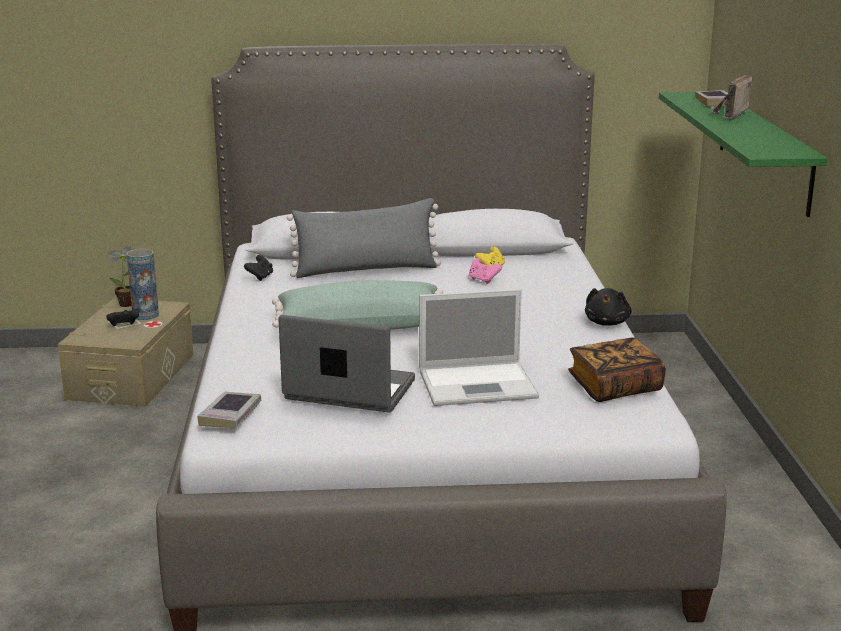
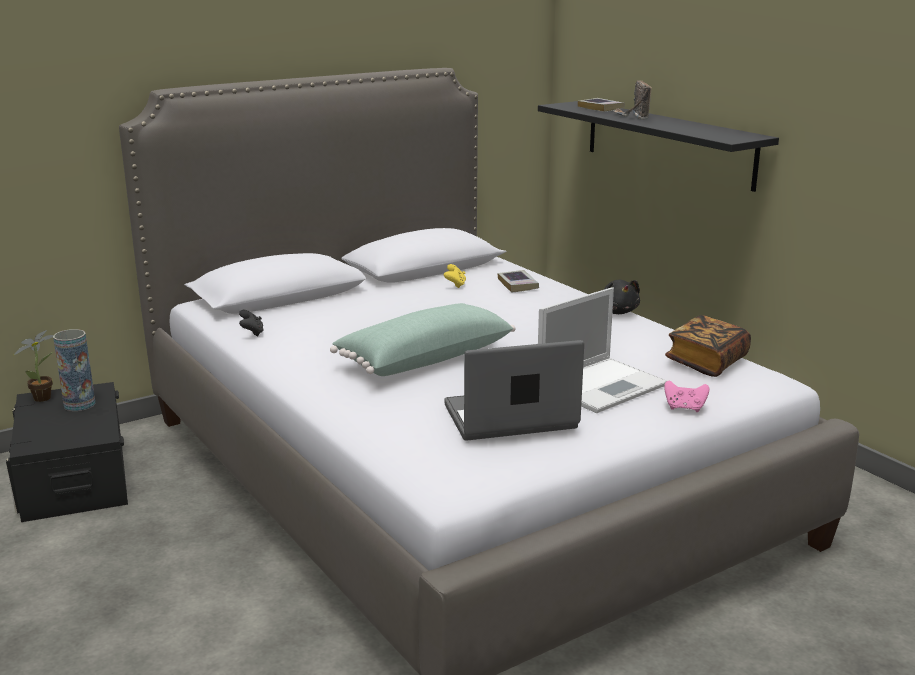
camera: 30 degrees left, 0 degrees up
beige storage box [58,298,193,407] -> black storage box [6,382,128,522]
black game controller [106,310,139,326] -> none
book [197,392,262,428] -> book moved to [498,270,539,293]
grey pillow [287,198,441,278] -> none
pink game controller [469,258,502,284] -> pink game controller moved to [664,380,709,412]
green shelf [659,92,827,217] -> black shelf [538,101,779,192]

